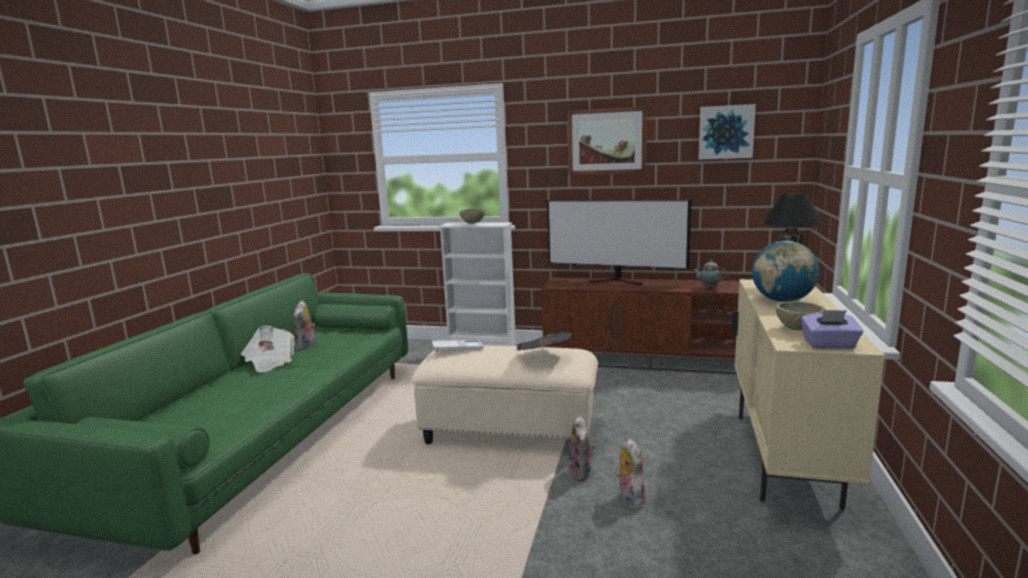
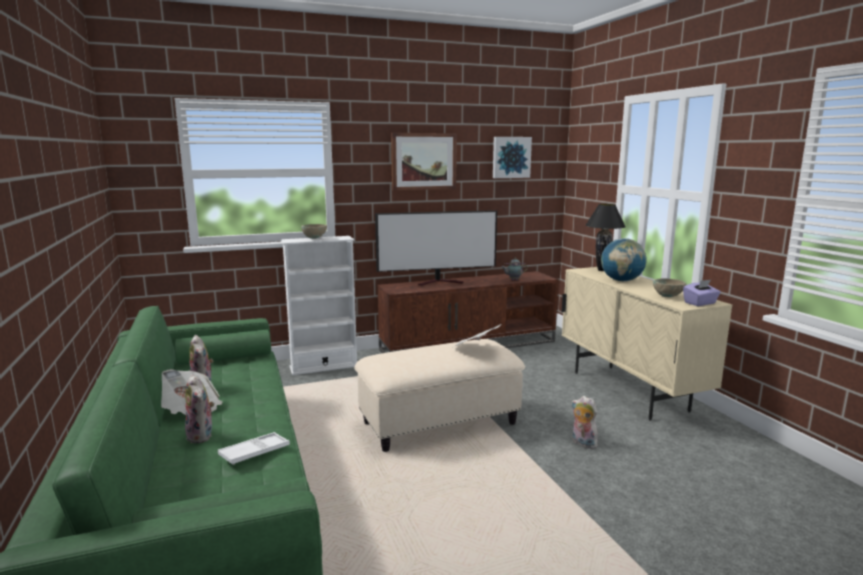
camera: 35 degrees left, 0 degrees up
white tray [432,340,483,352] -> white tray moved to [218,432,290,465]
plush toy [568,416,596,481] -> plush toy moved to [185,374,214,443]

